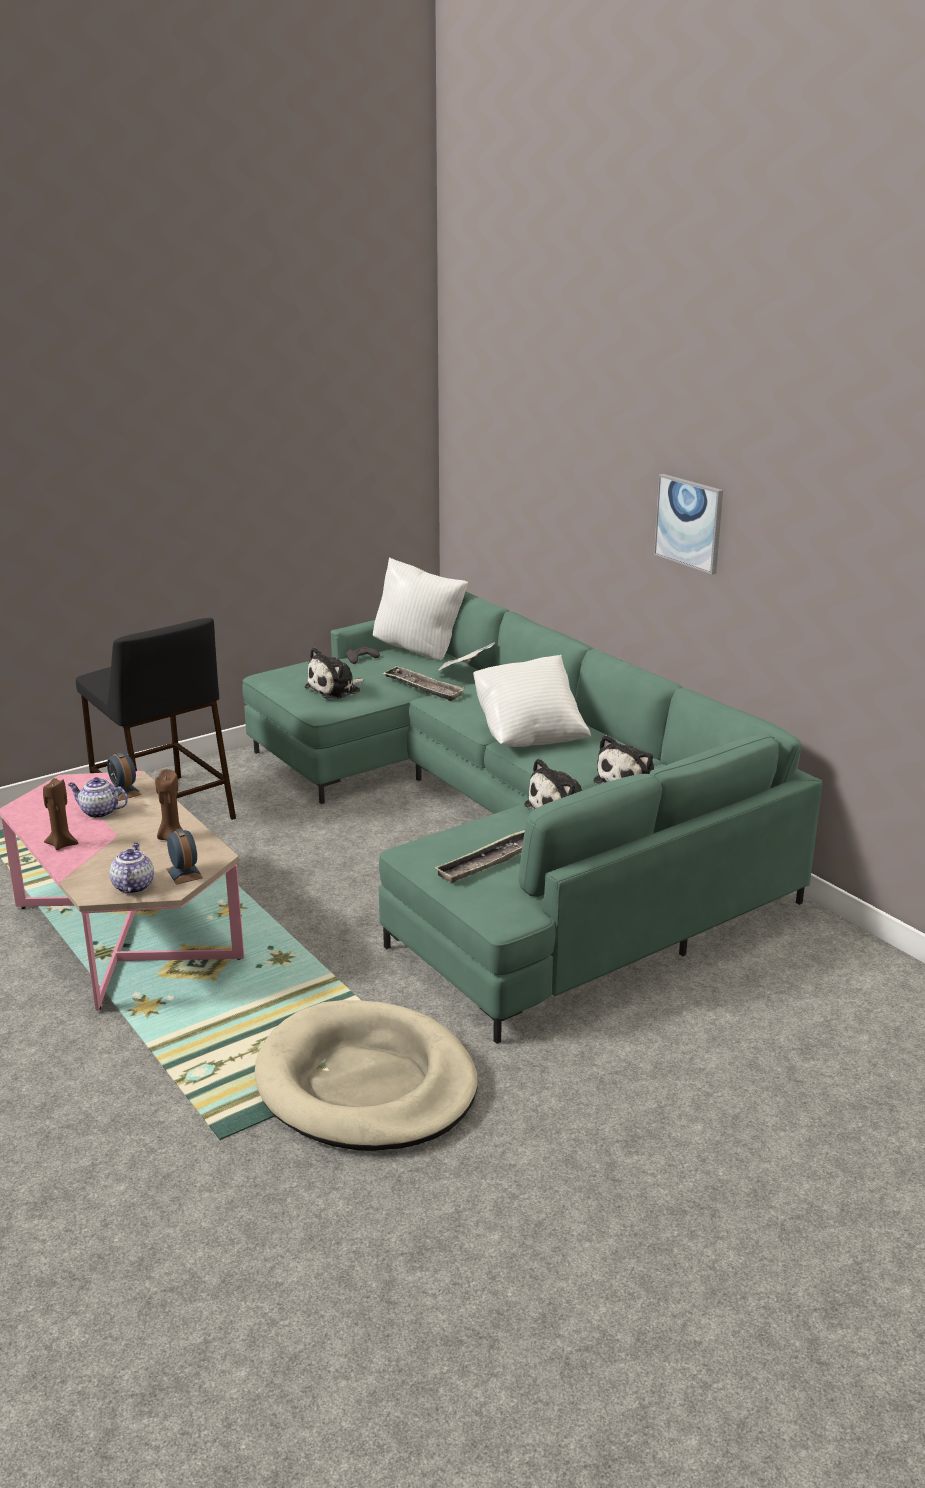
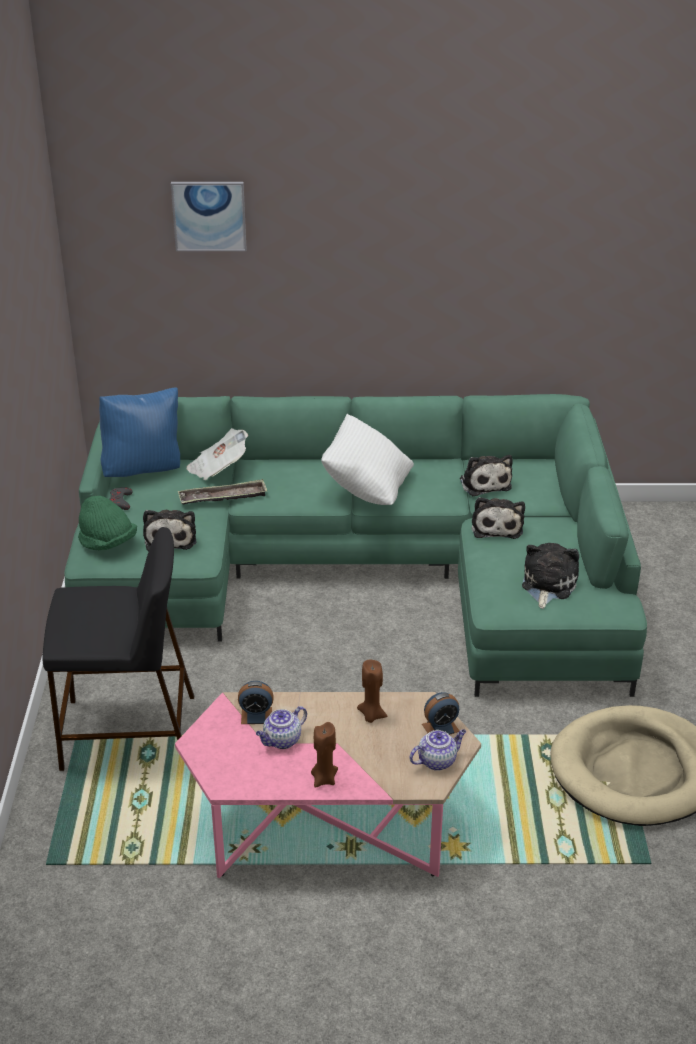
camera: 55 degrees left, 10 degrees up
teapot [109,843,154,894] -> teapot turned 120 degrees clockwise [409,729,466,771]
alarm clock [166,828,203,885] -> alarm clock turned 150 degrees clockwise [422,692,459,735]
white pillow [373,557,468,660] -> blue pillow [99,388,180,477]
tray [435,830,525,883] -> plush toy [522,543,579,609]
picture [654,474,723,575] -> picture moved to [171,182,247,251]
none -> green hat [78,496,137,550]

